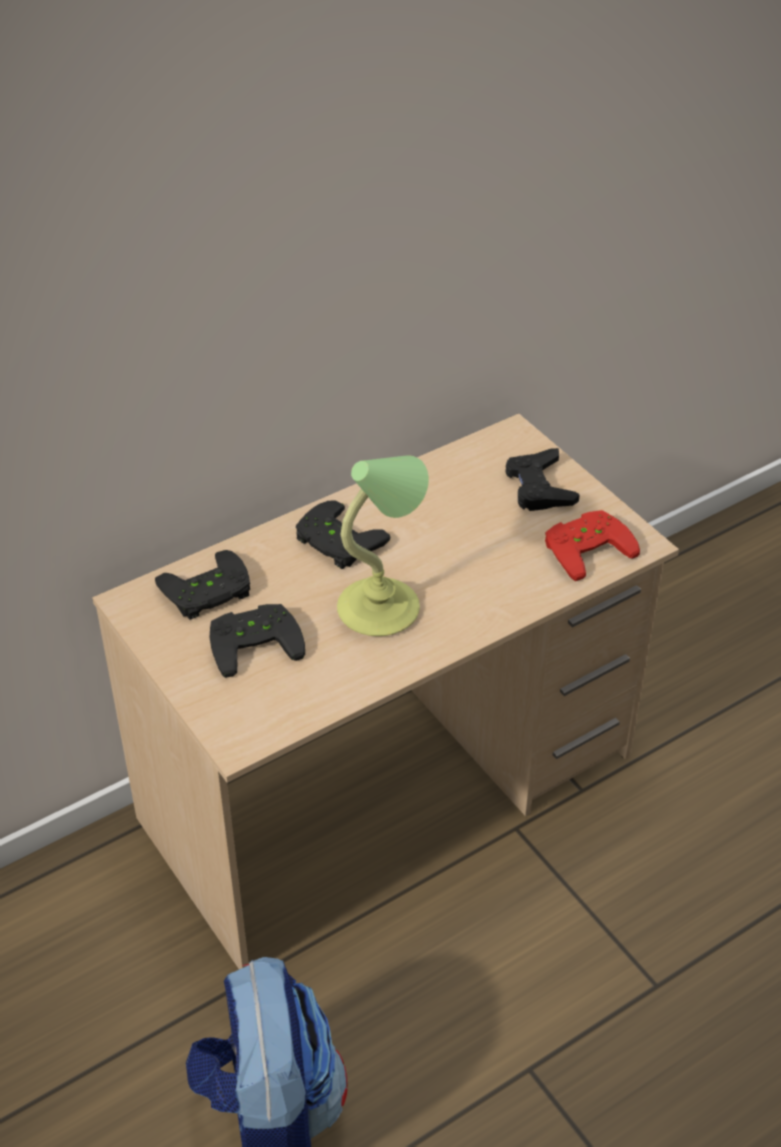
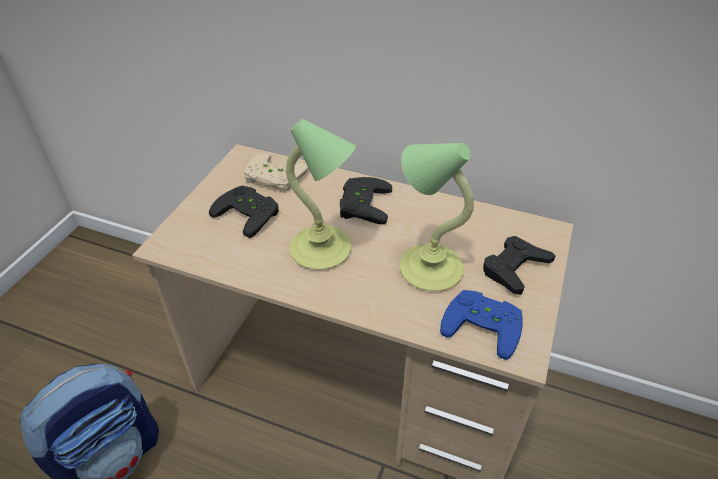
camera: 55 degrees right, 0 degrees up
black game controller [155,550,250,620] -> beige game controller [244,153,309,193]
red game controller [545,510,640,581] -> blue game controller [440,290,523,360]
none -> table lamp [400,143,474,291]

